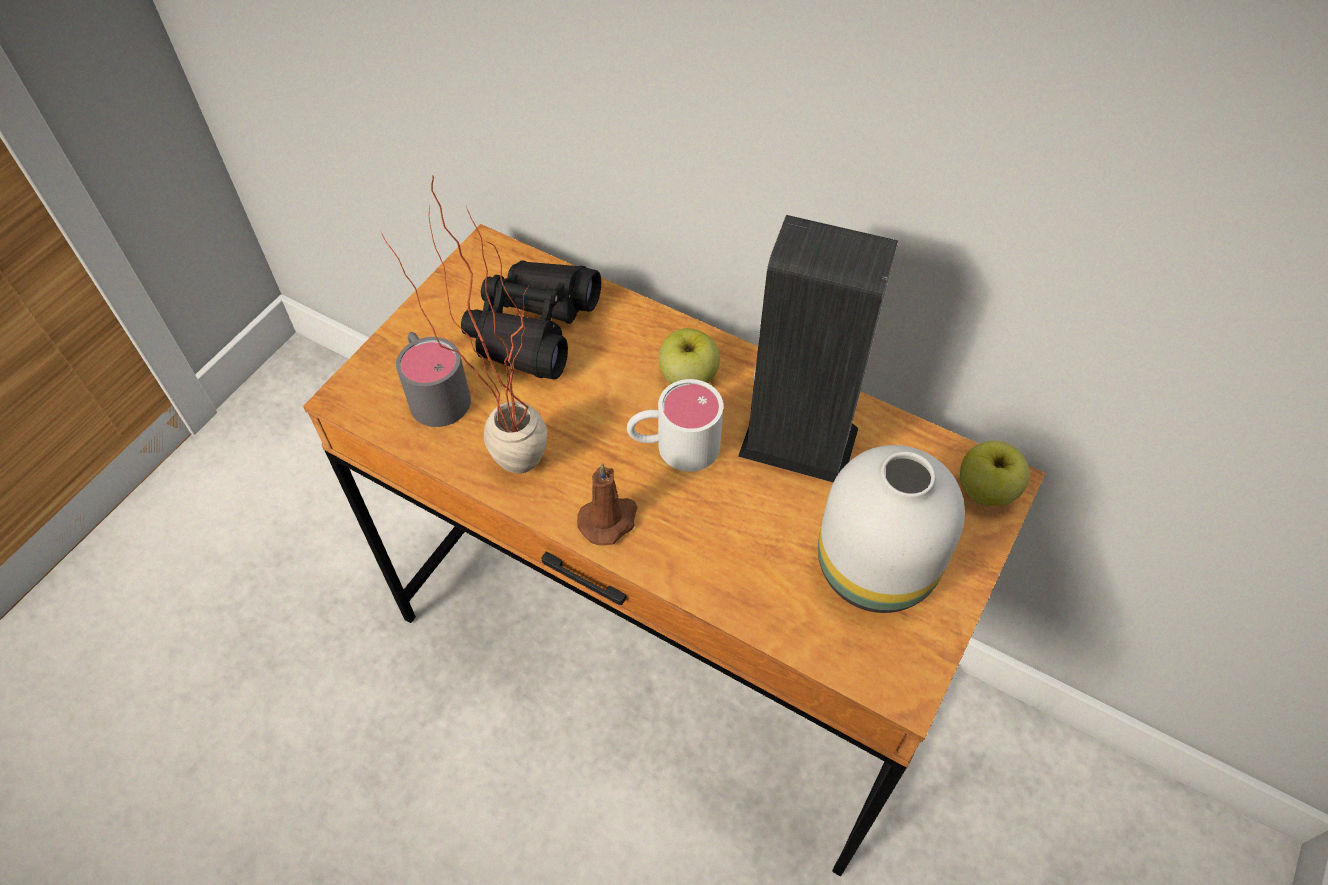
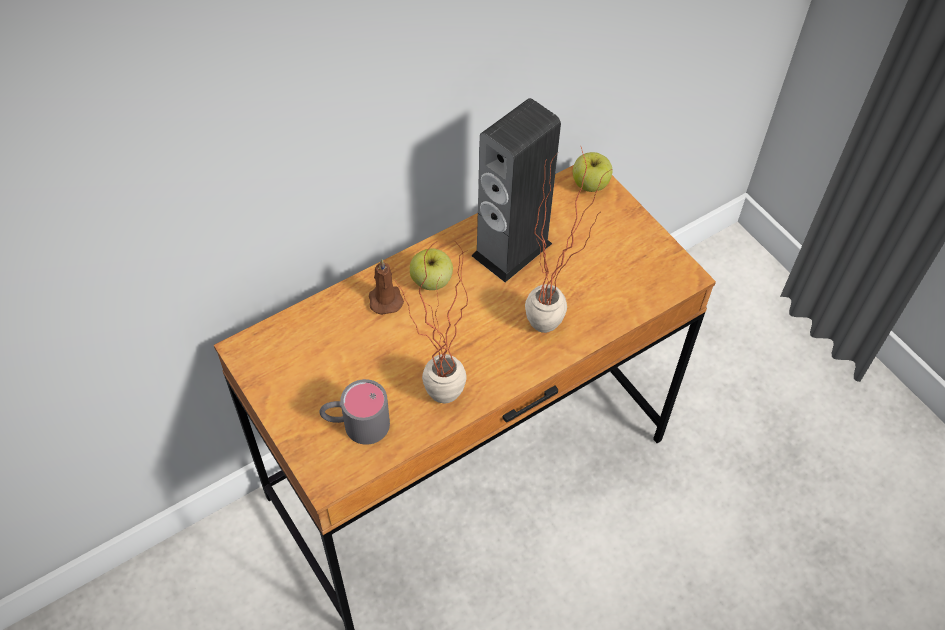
camera: 65 degrees left, 0 degrees up
black binoculars [461,261,601,379] -> none
brown candle [577,463,637,545] -> brown candle moved to [369,259,404,315]
white mug [627,379,723,472] -> none
white vase [818,445,965,613] -> none
none -> potted plant [525,147,612,333]

